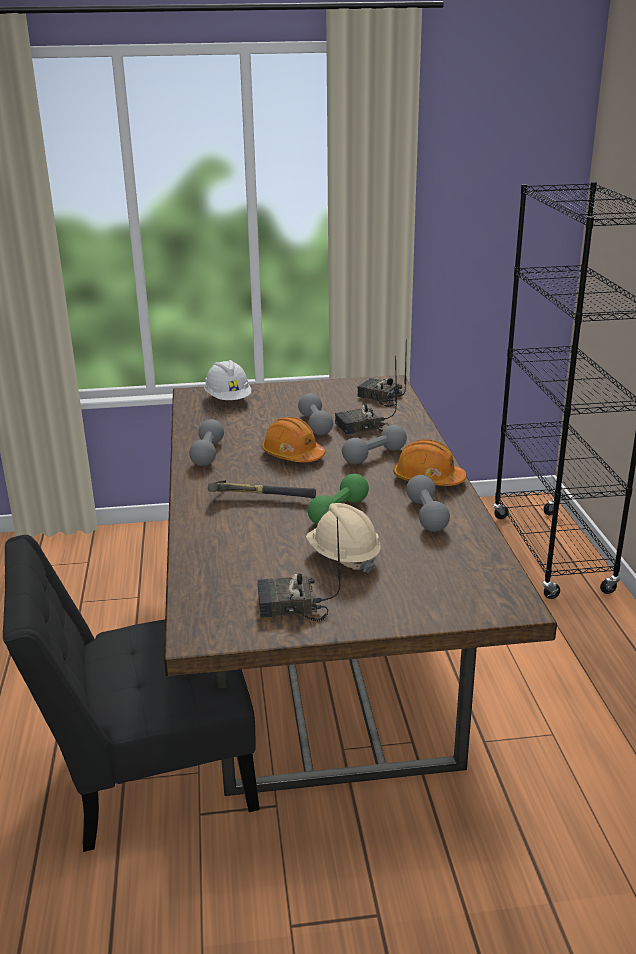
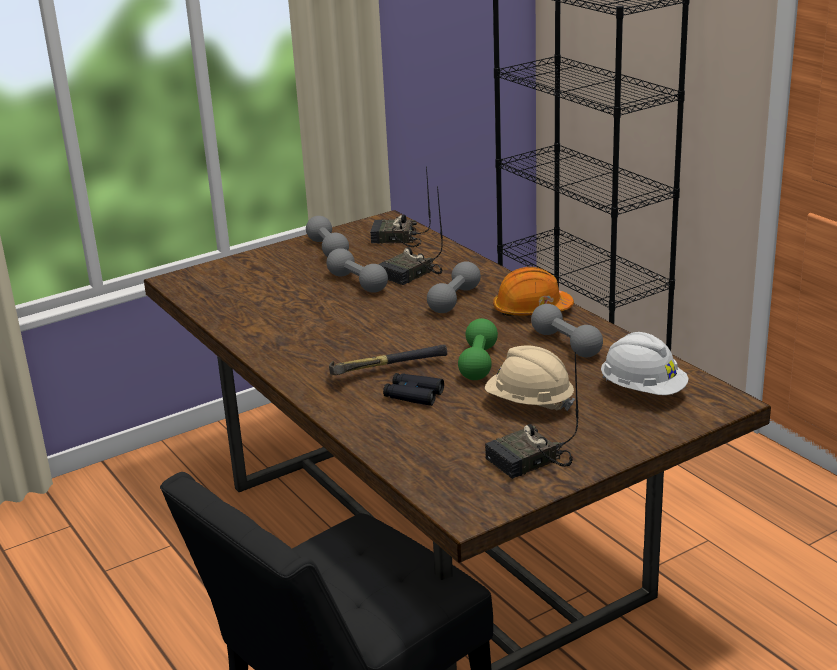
camera: 25 degrees left, 0 degrees up
grey dumbbell [189,419,224,466] -> grey dumbbell moved to [306,216,349,257]
white hard hat [204,360,251,400] -> white hard hat moved to [601,332,689,395]
orange hard hat [262,417,325,462] -> none
none -> black binoculars [383,373,444,406]

